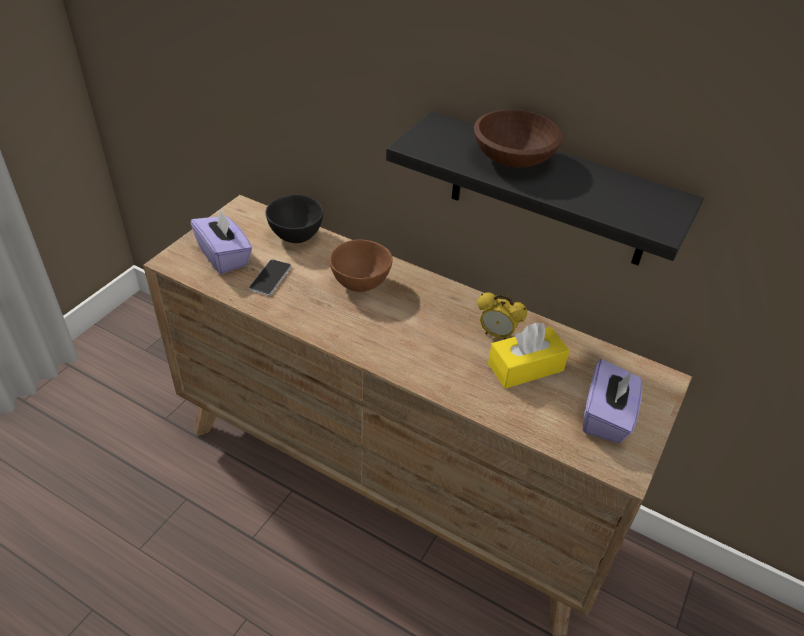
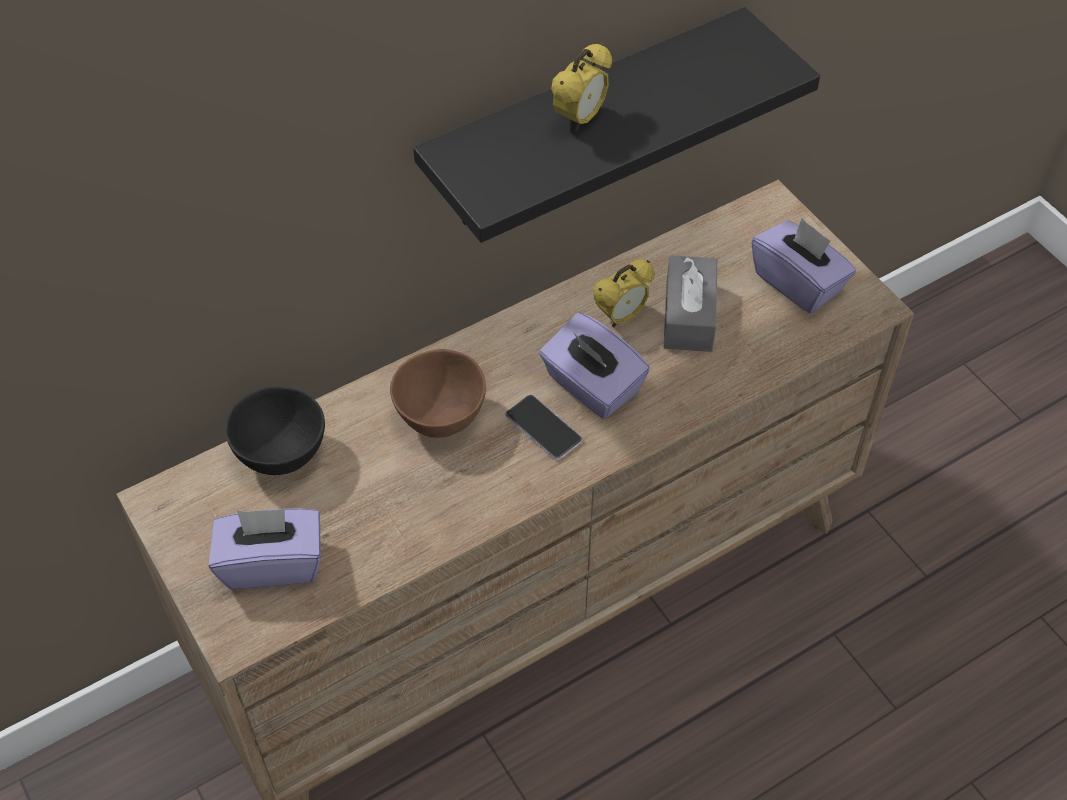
camera: 60 degrees left, 10 degrees up
phone [249,259,292,295] -> phone moved to [505,395,582,460]
brown bowl [474,110,563,168] -> alarm clock [551,43,612,131]
yellow tissue box [488,323,570,389] -> grey tissue box [664,255,717,352]
none -> purple tissue box [539,312,650,419]

